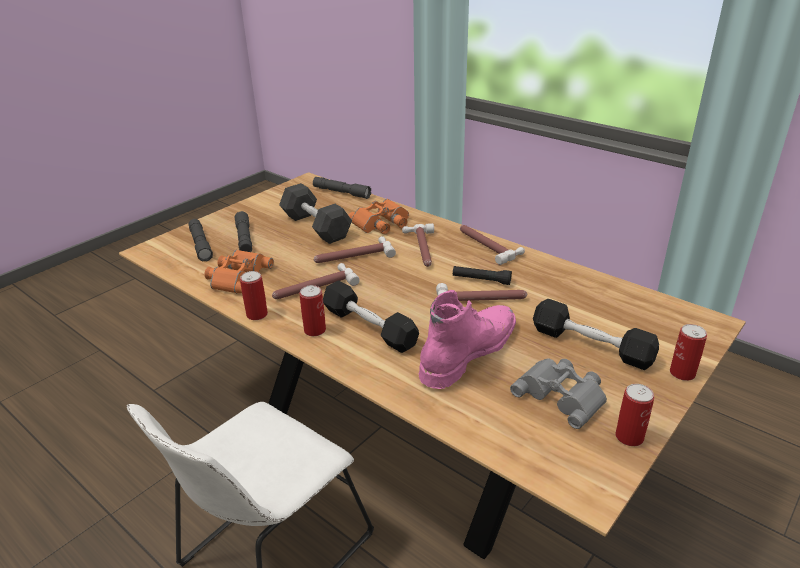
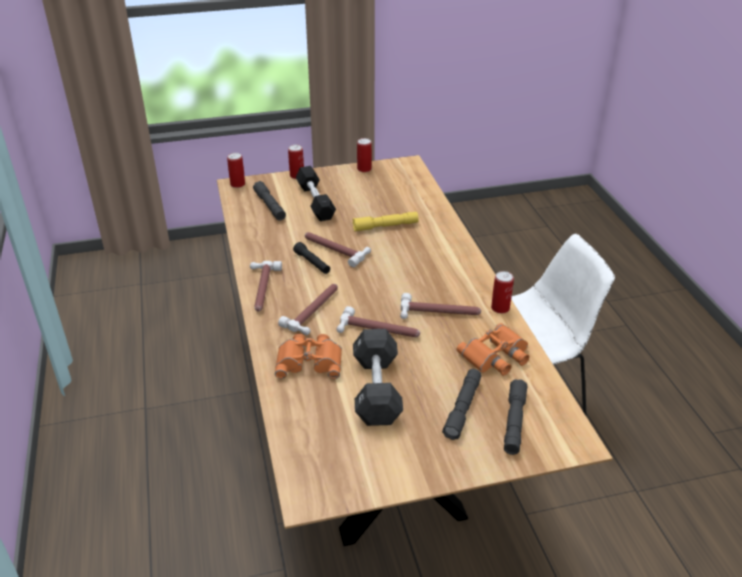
camera: 145 degrees left, 5 degrees up
can [300,285,326,336] -> can moved to [227,153,245,188]
grey flashlight [313,177,371,199] -> grey flashlight moved to [253,181,286,221]
black dumbbell [323,280,419,353] -> none
pink boot [419,290,516,389] -> yellow flashlight [353,212,419,232]
grey binoculars [510,358,607,429] -> none

